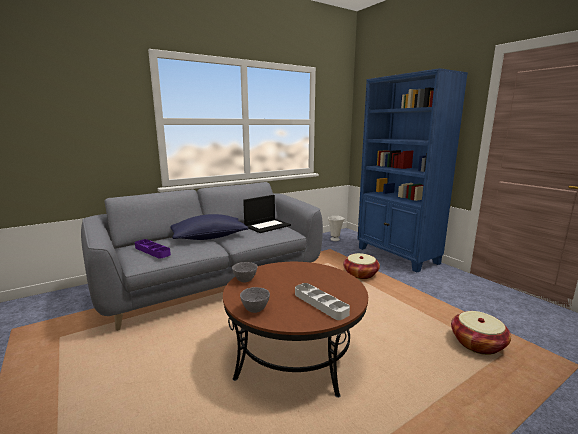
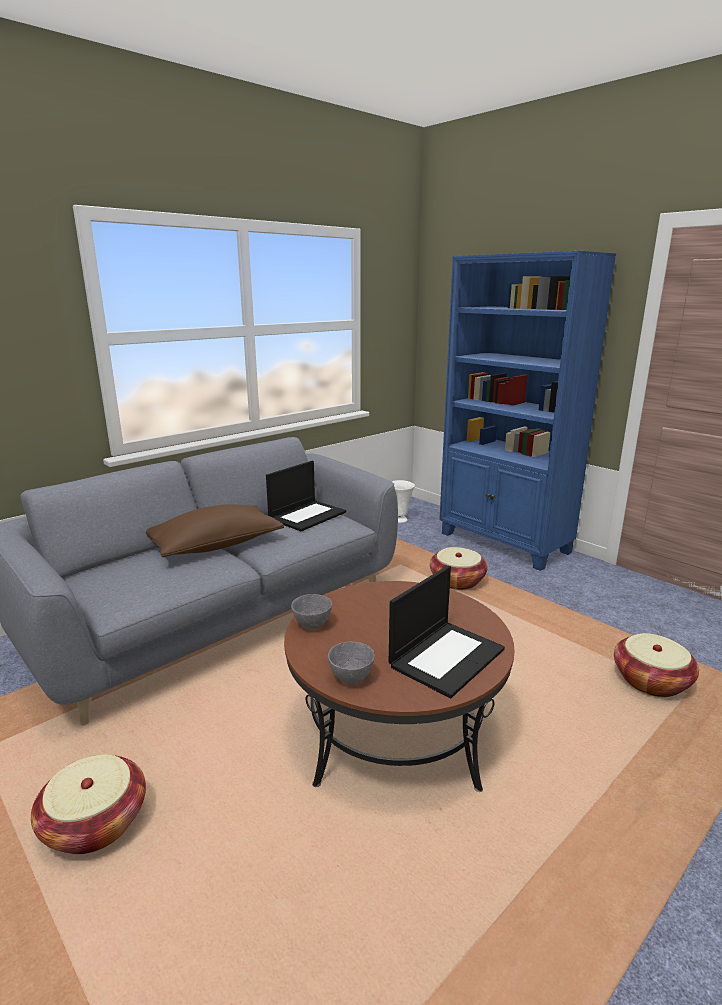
camera: 10 degrees left, 5 degrees up
purple tray [135,239,171,258] -> none
blue pillow [170,214,248,240] -> brown pillow [146,504,284,557]
grey tray [295,283,350,320] -> laptop [389,566,505,698]
none -> basket [31,754,146,854]

